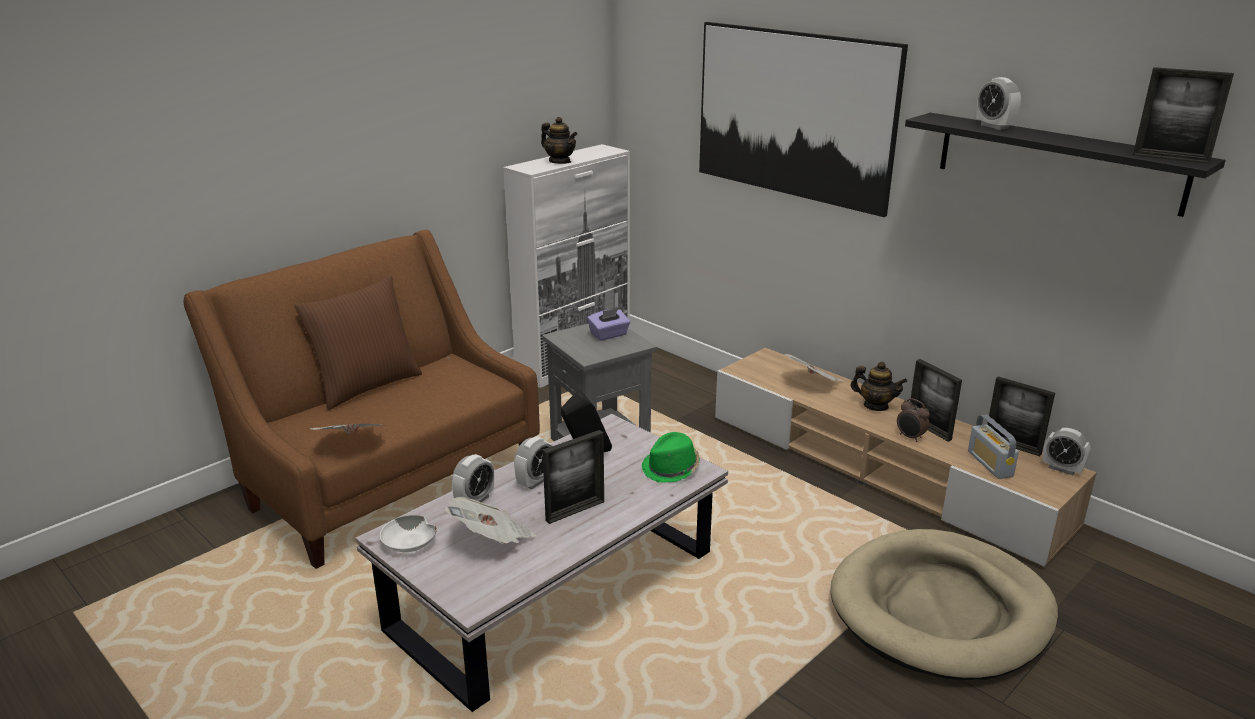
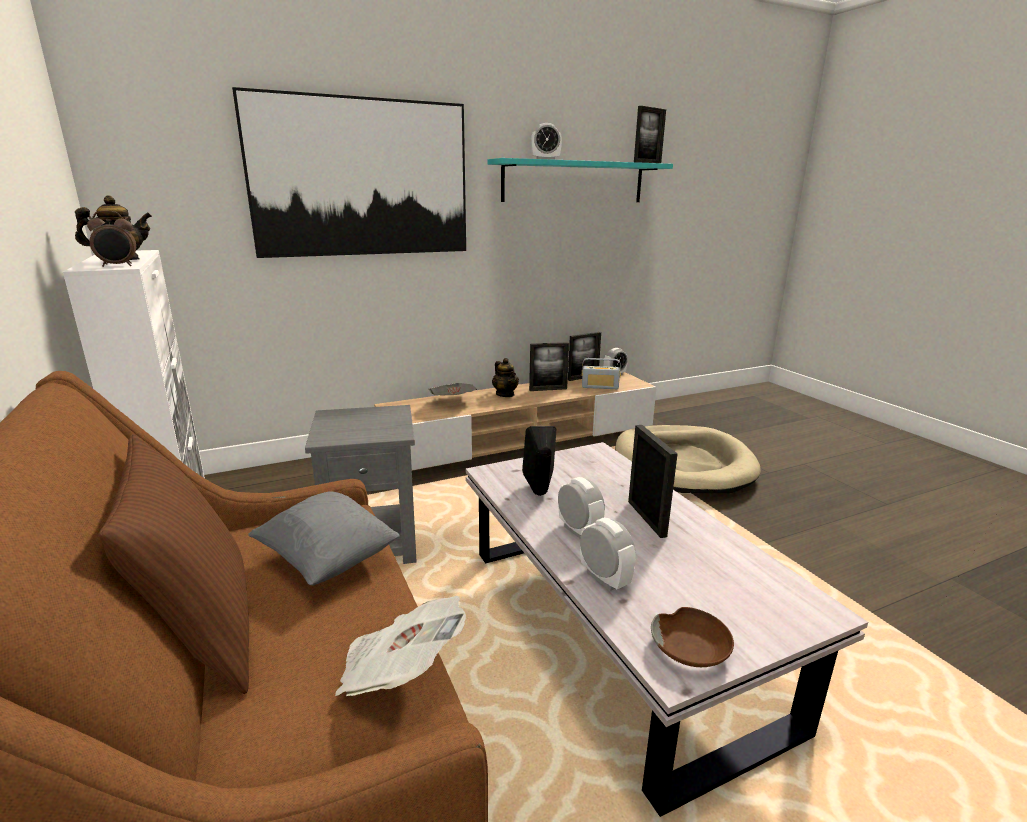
camera: 70 degrees left, 5 degrees down
white bowl [380,515,437,552] -> brown bowl [651,607,734,667]
newspaper [444,497,536,544] -> none
purple tissue box [587,308,630,341] -> none
green hat [642,432,700,483] -> none
teapot [850,362,907,411] -> teapot turned 105 degrees clockwise [492,358,519,397]
alarm clock [897,398,930,442] -> alarm clock moved to [87,211,136,267]
black shelf [905,113,1226,217] -> turquoise shelf [487,158,673,202]
none -> grey pillow [248,491,400,585]

